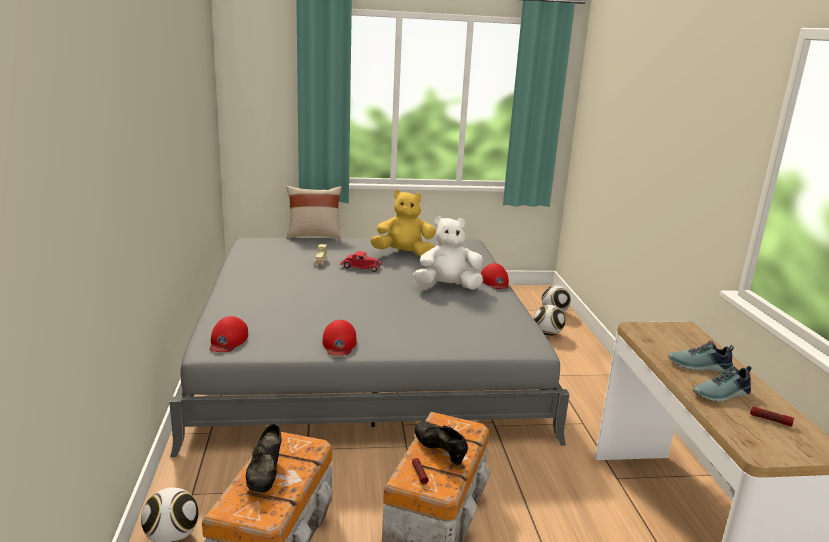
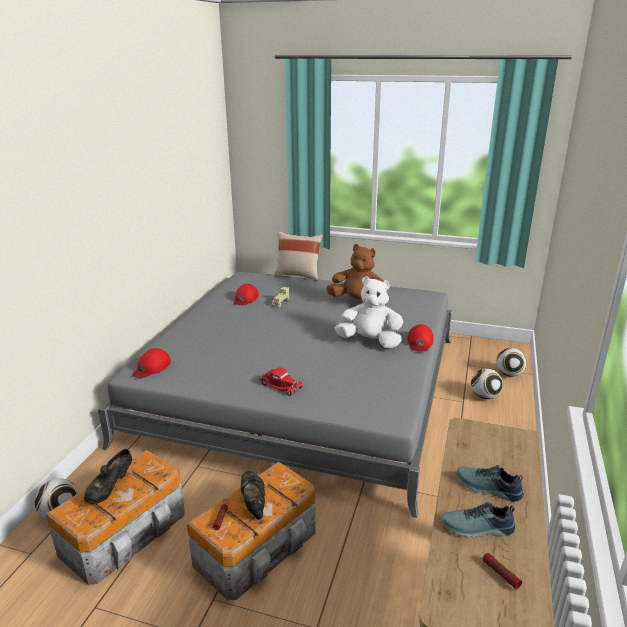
camera: 25 degrees right, 5 degrees up
red cap [322,320,357,356] -> red cap moved to [234,284,259,305]
red toy car [340,251,382,272] -> red toy car moved to [258,367,303,396]
yellow plush toy [370,190,436,256] -> brown plush toy [326,244,384,300]

